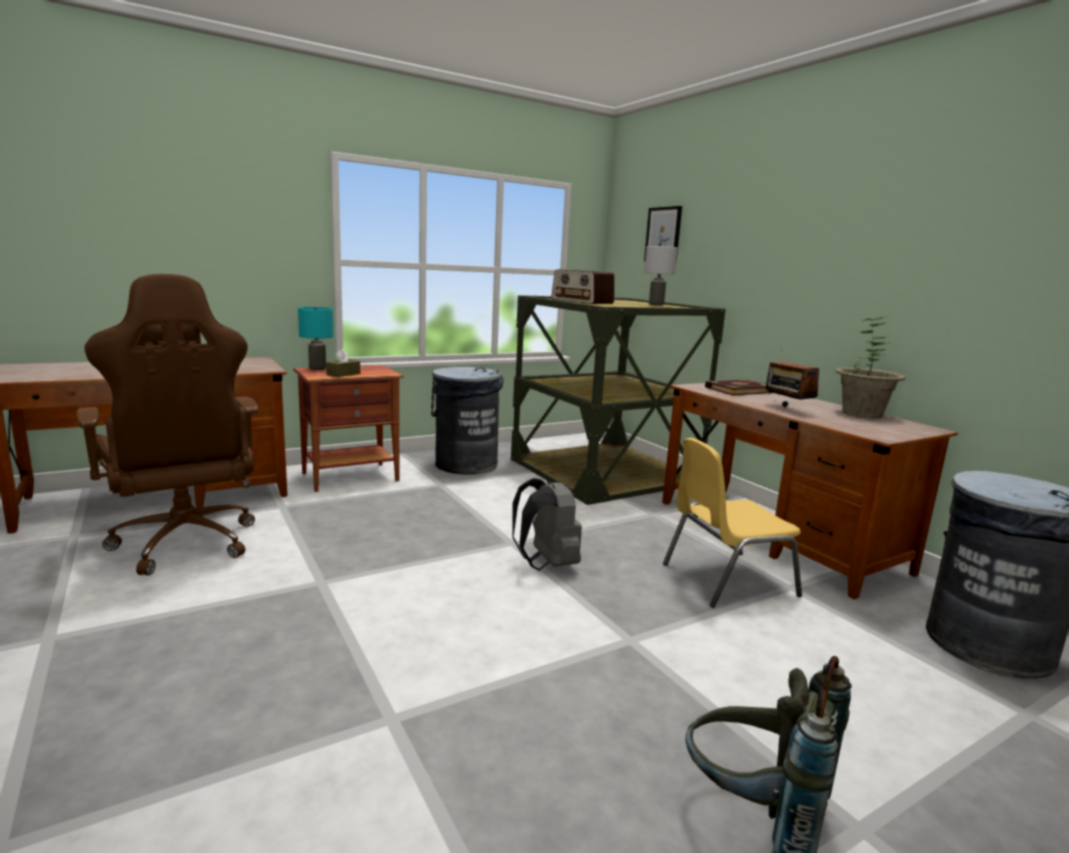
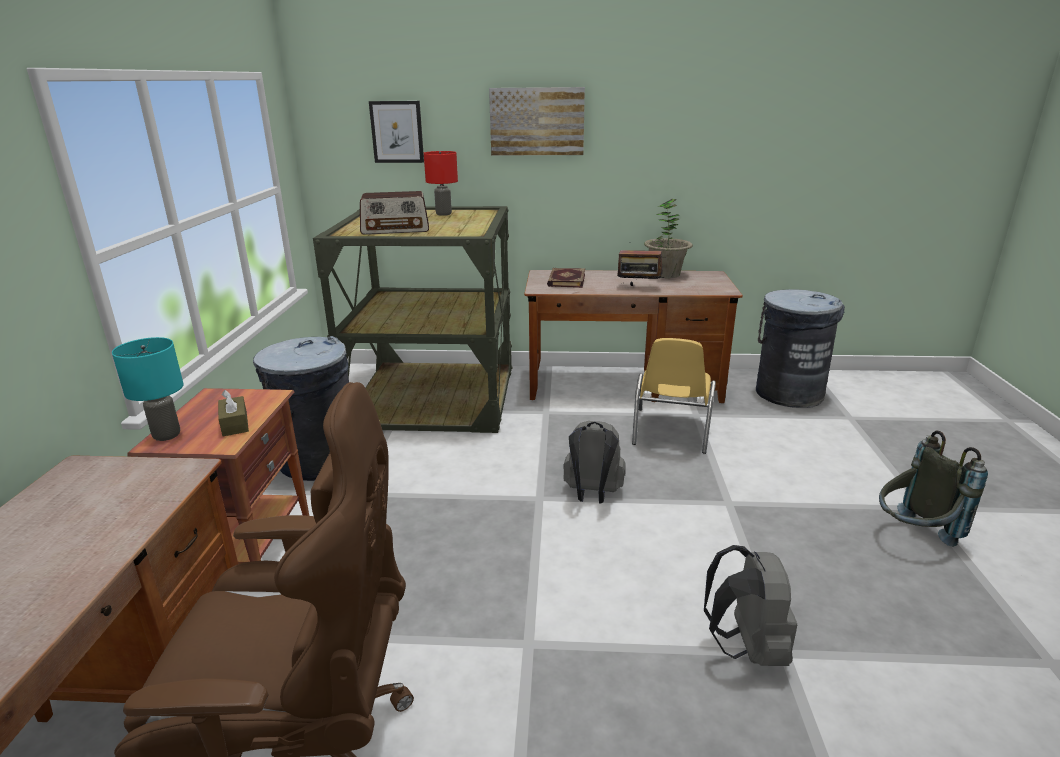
camera: 55 degrees left, 10 degrees up
white table lamp [644,246,678,306] -> red table lamp [424,151,458,216]
none -> picture [489,87,585,156]
none -> grey backpack [704,545,797,666]

